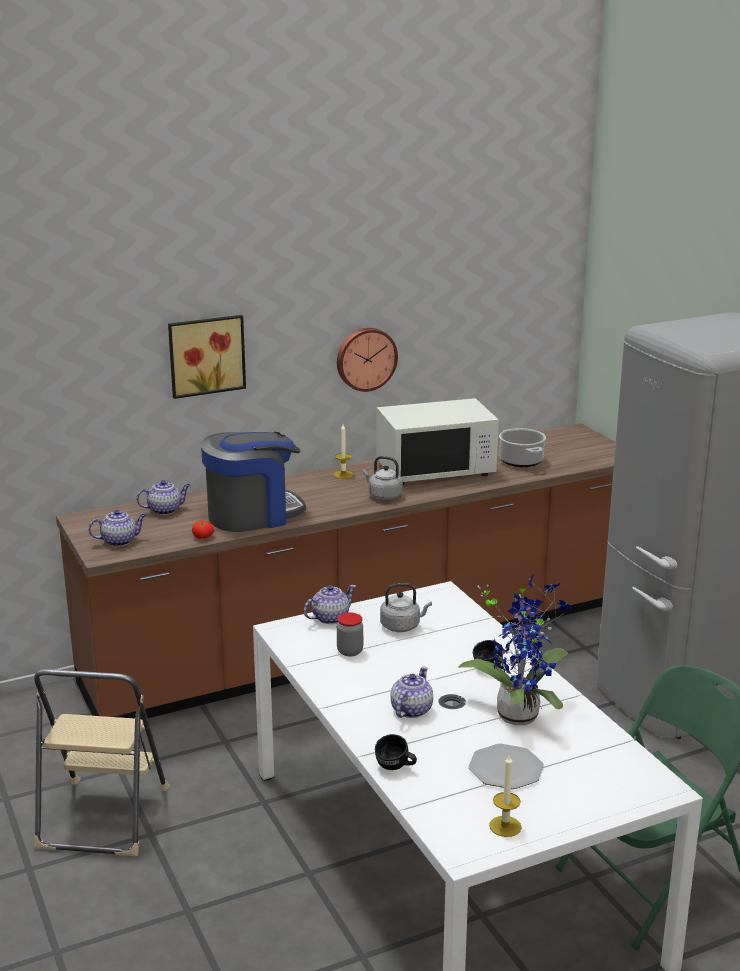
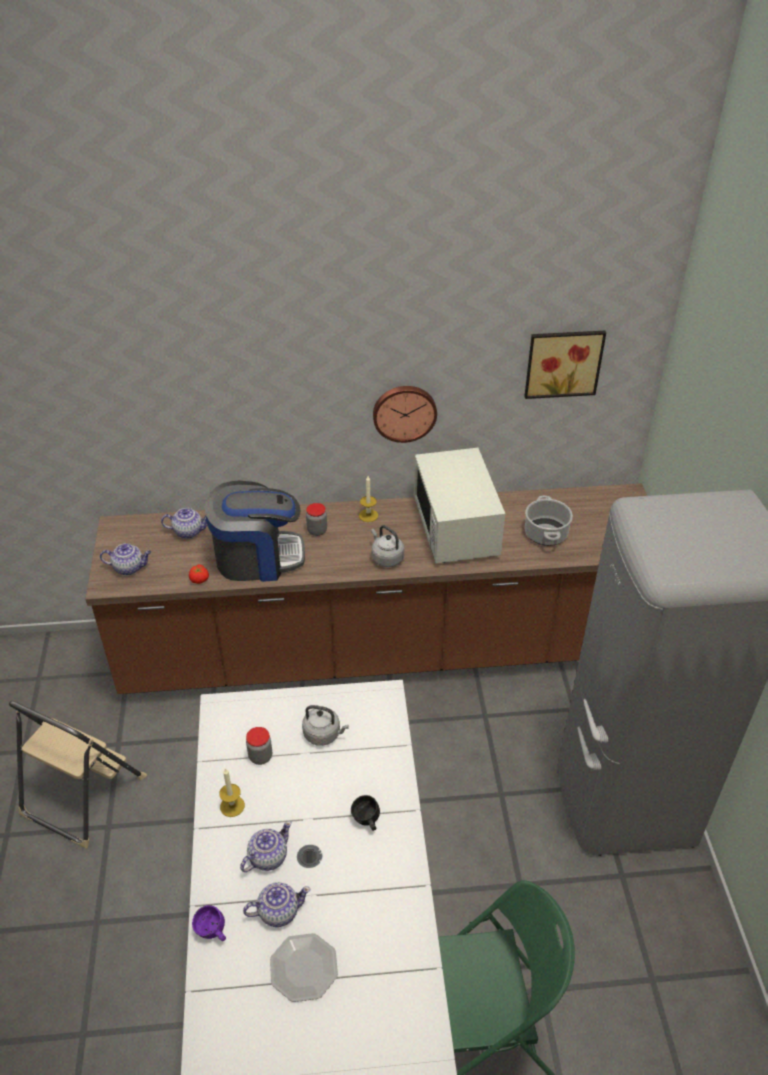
camera: 20 degrees right, 20 degrees up
picture [168,315,246,399] -> picture moved to [524,331,606,399]
teapot [304,585,356,624] -> teapot moved to [243,882,311,927]
black mug [375,734,417,770] -> purple mug [192,905,226,941]
white microwave [377,398,499,485] -> white microwave turned 75 degrees clockwise [414,448,505,563]
potted plant [458,574,572,725] -> none
candle [489,755,522,837] -> candle moved to [219,768,245,817]
none -> jar [306,503,327,536]

